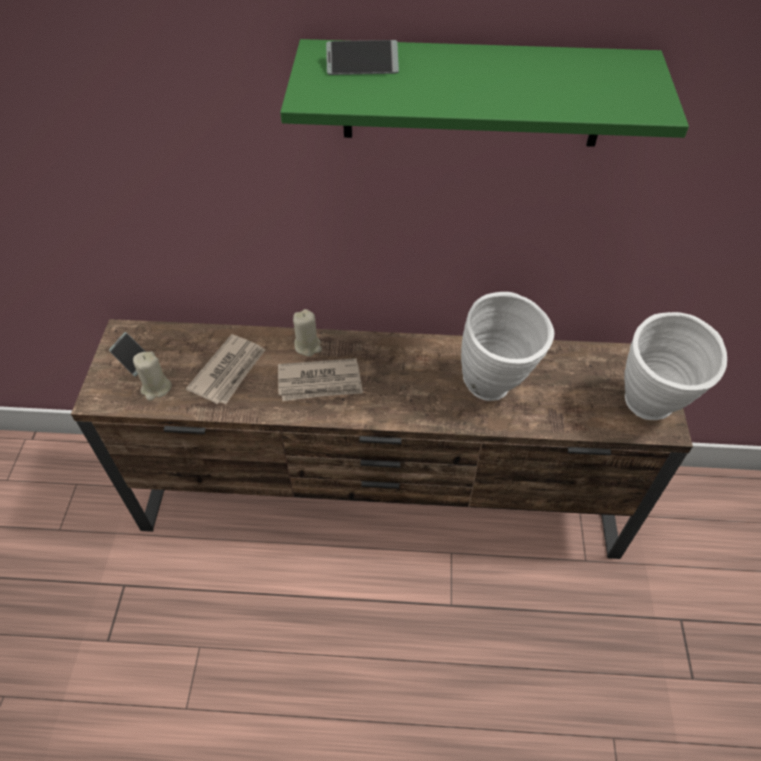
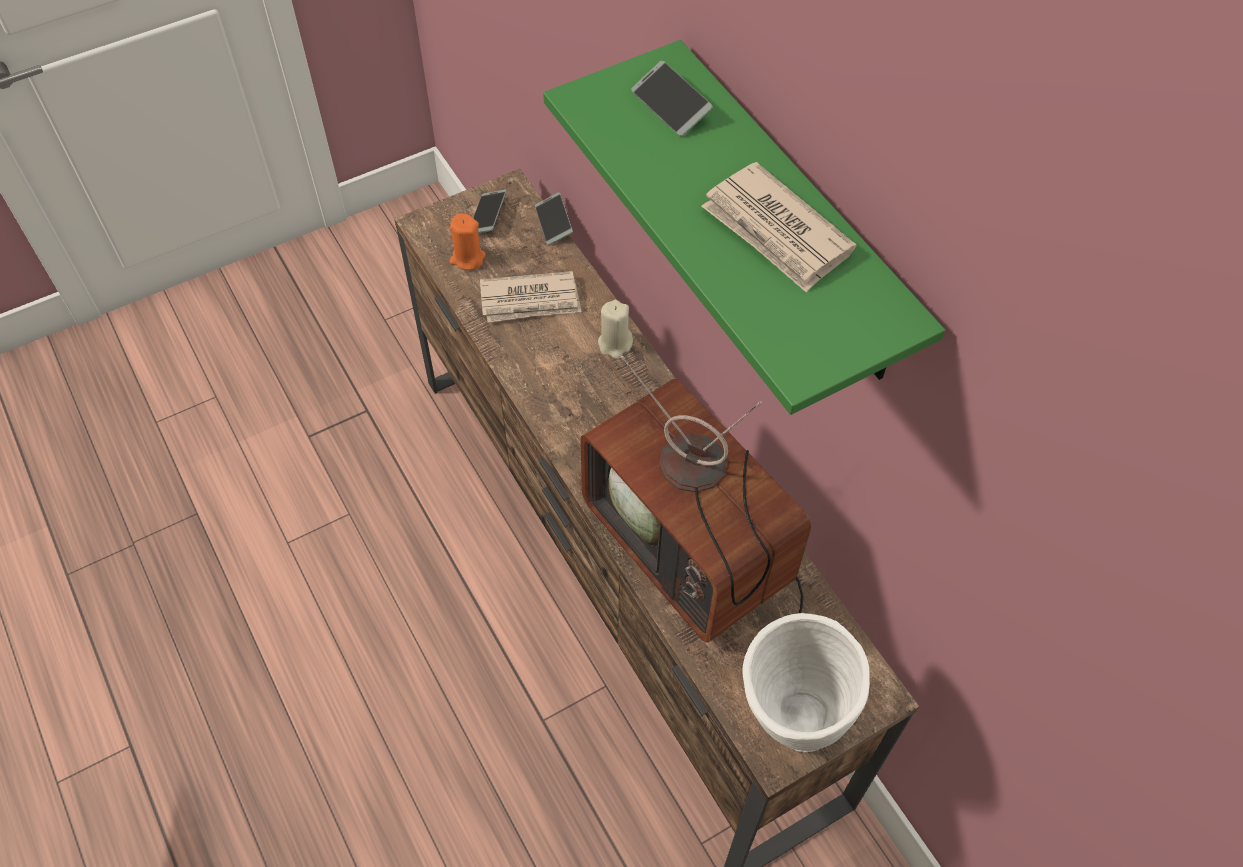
camera: 55 degrees right, 5 degrees up
beige candle [133,351,172,401] -> orange candle [450,213,486,270]
newspaper [278,358,363,401] -> newspaper moved to [701,162,857,293]
white vase [461,292,554,401] -> television [580,356,811,643]
none -> phone [535,192,573,245]

